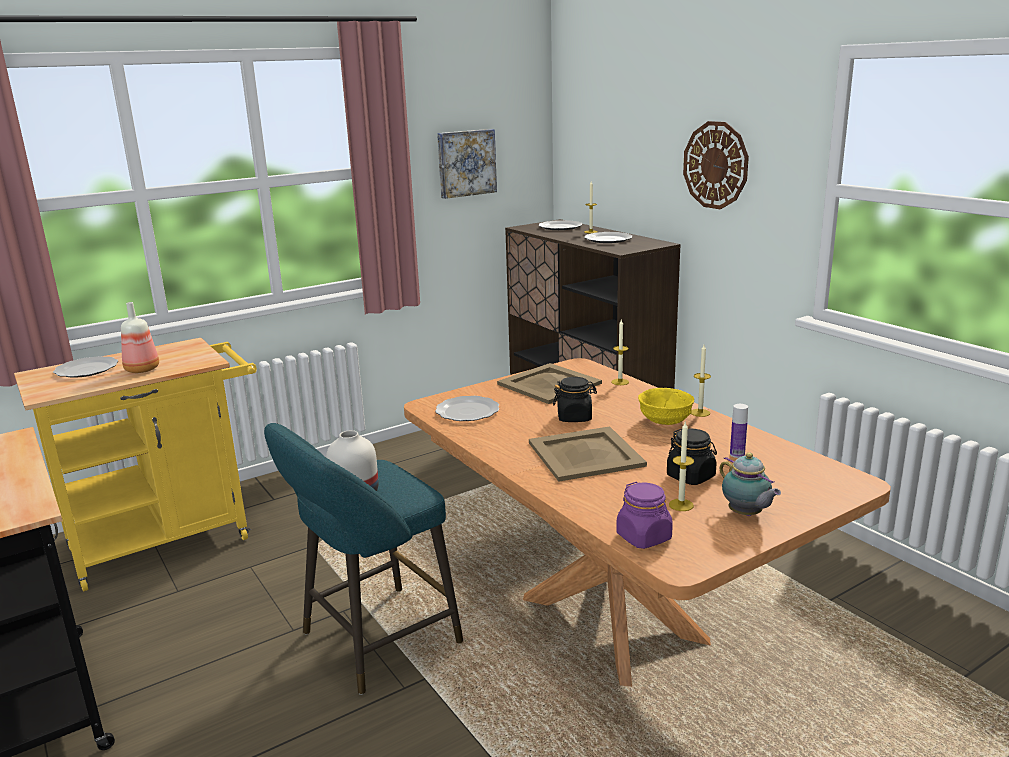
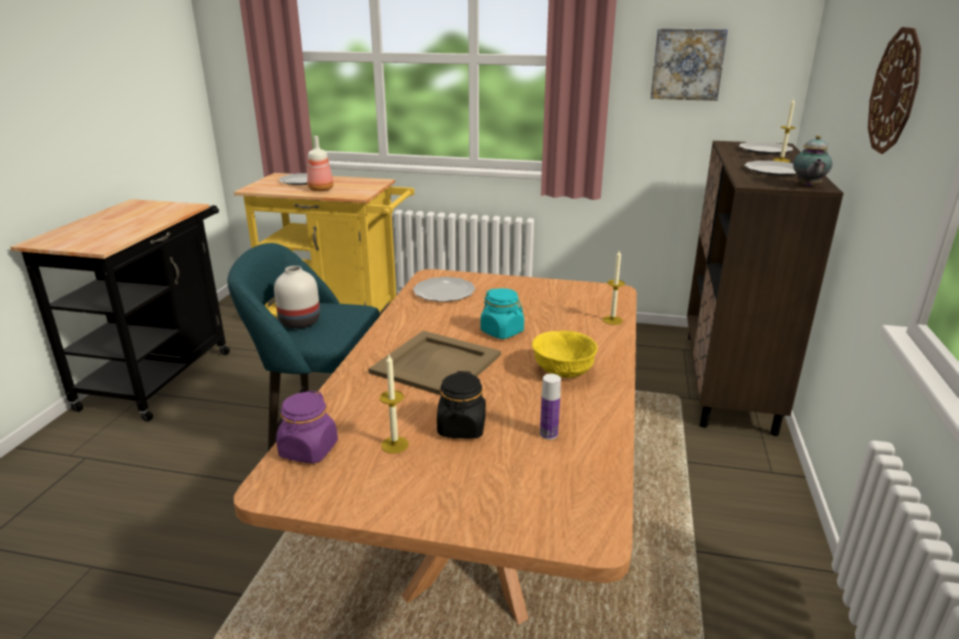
camera: 45 degrees right, 5 degrees up
beige tray [497,363,602,404] -> none
black jar [553,377,597,422] -> turquoise jar [480,288,524,339]
candle [691,345,711,417] -> none
teapot [719,452,781,516] -> teapot moved to [793,135,832,187]

